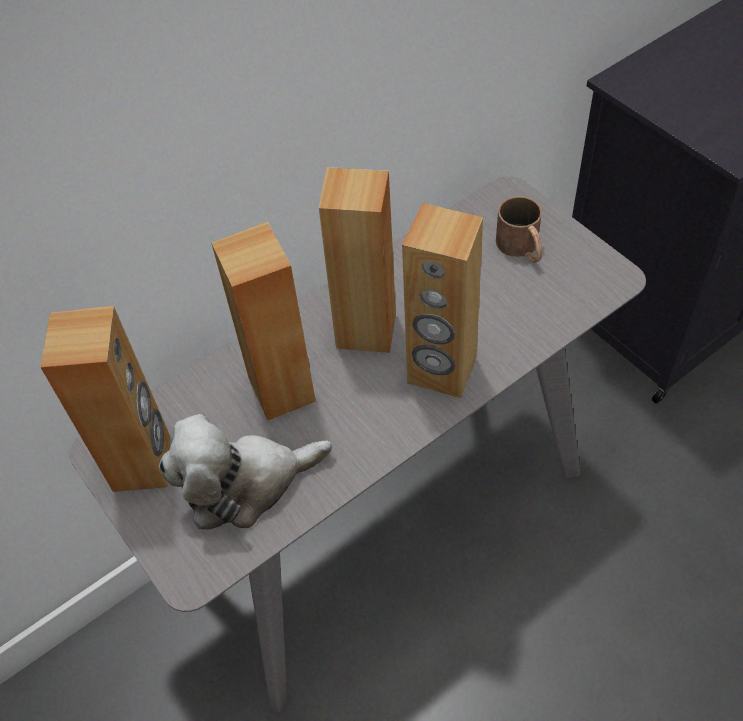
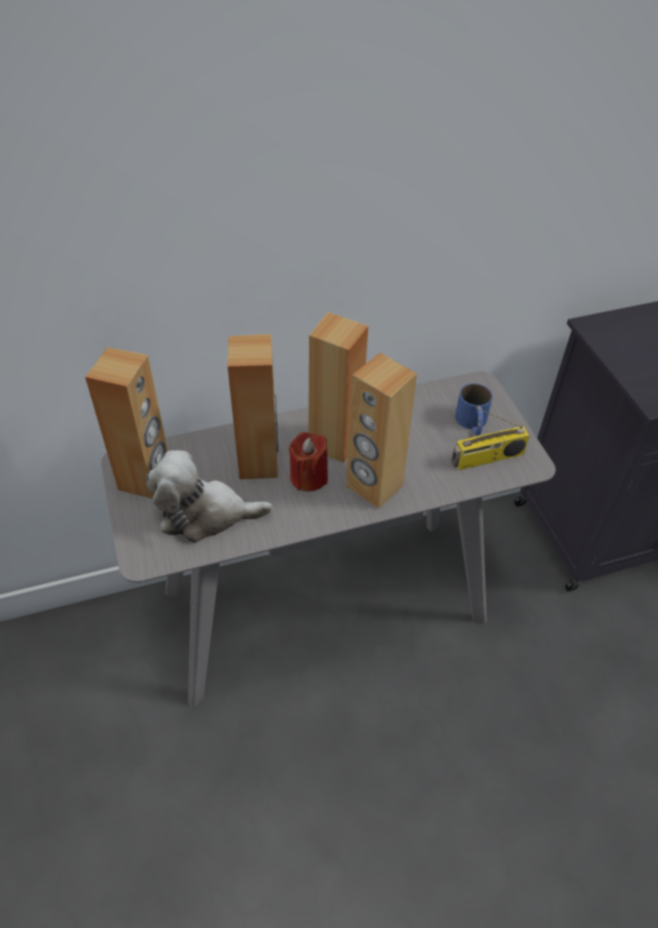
camera: 15 degrees right, 5 degrees down
brown mug [496,196,542,263] -> blue mug [455,383,493,435]
none -> red candle [289,432,328,491]
none -> radio [451,407,530,470]

